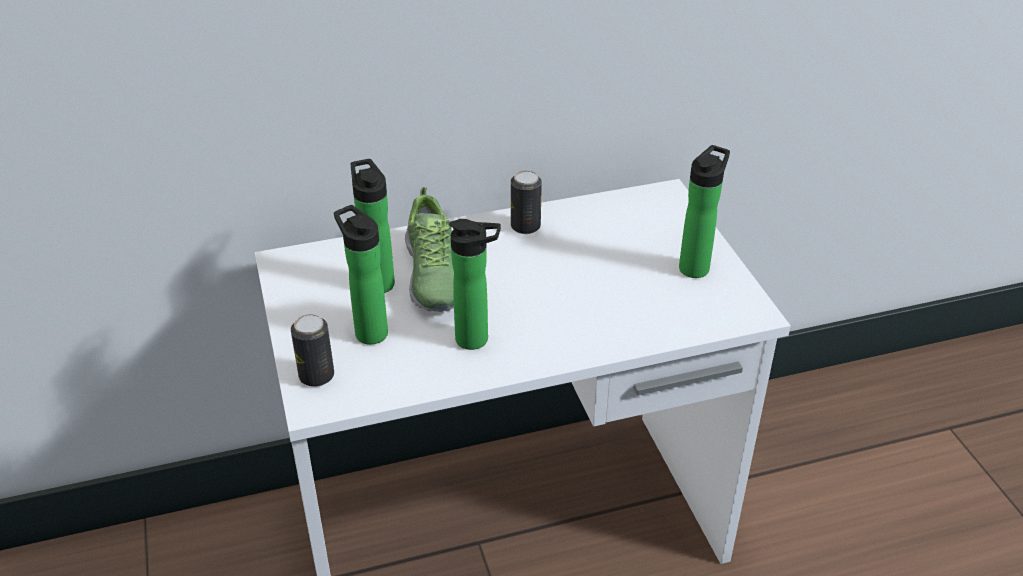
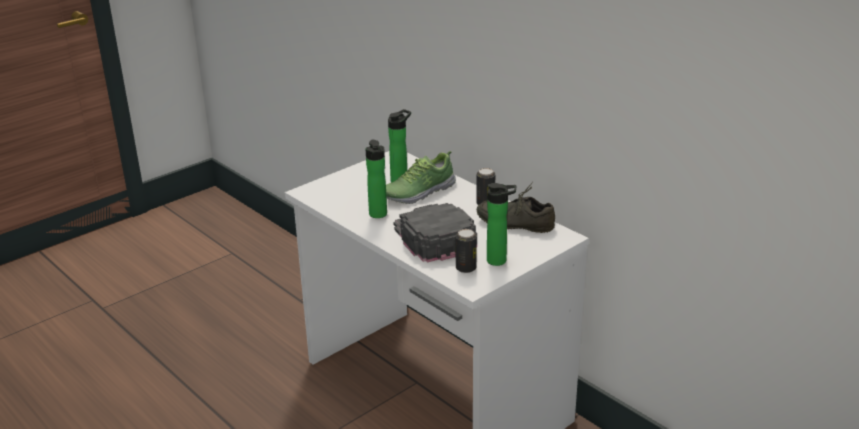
camera: 65 degrees right, 10 degrees down
can [291,314,334,387] -> can moved to [456,229,477,273]
bottle [334,205,388,345] -> none
none -> black cap [393,203,477,263]
none -> grey shoe [476,182,555,233]

